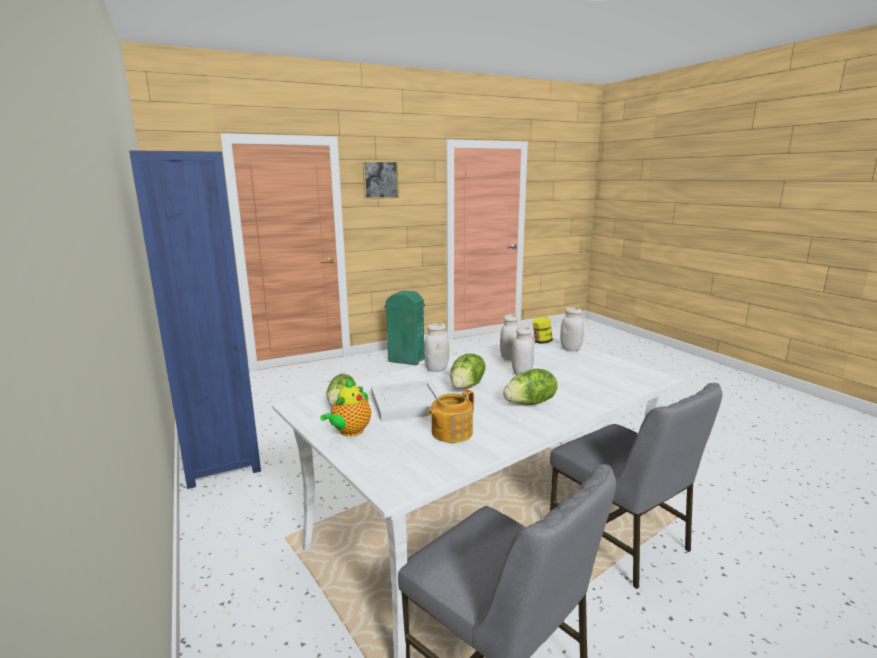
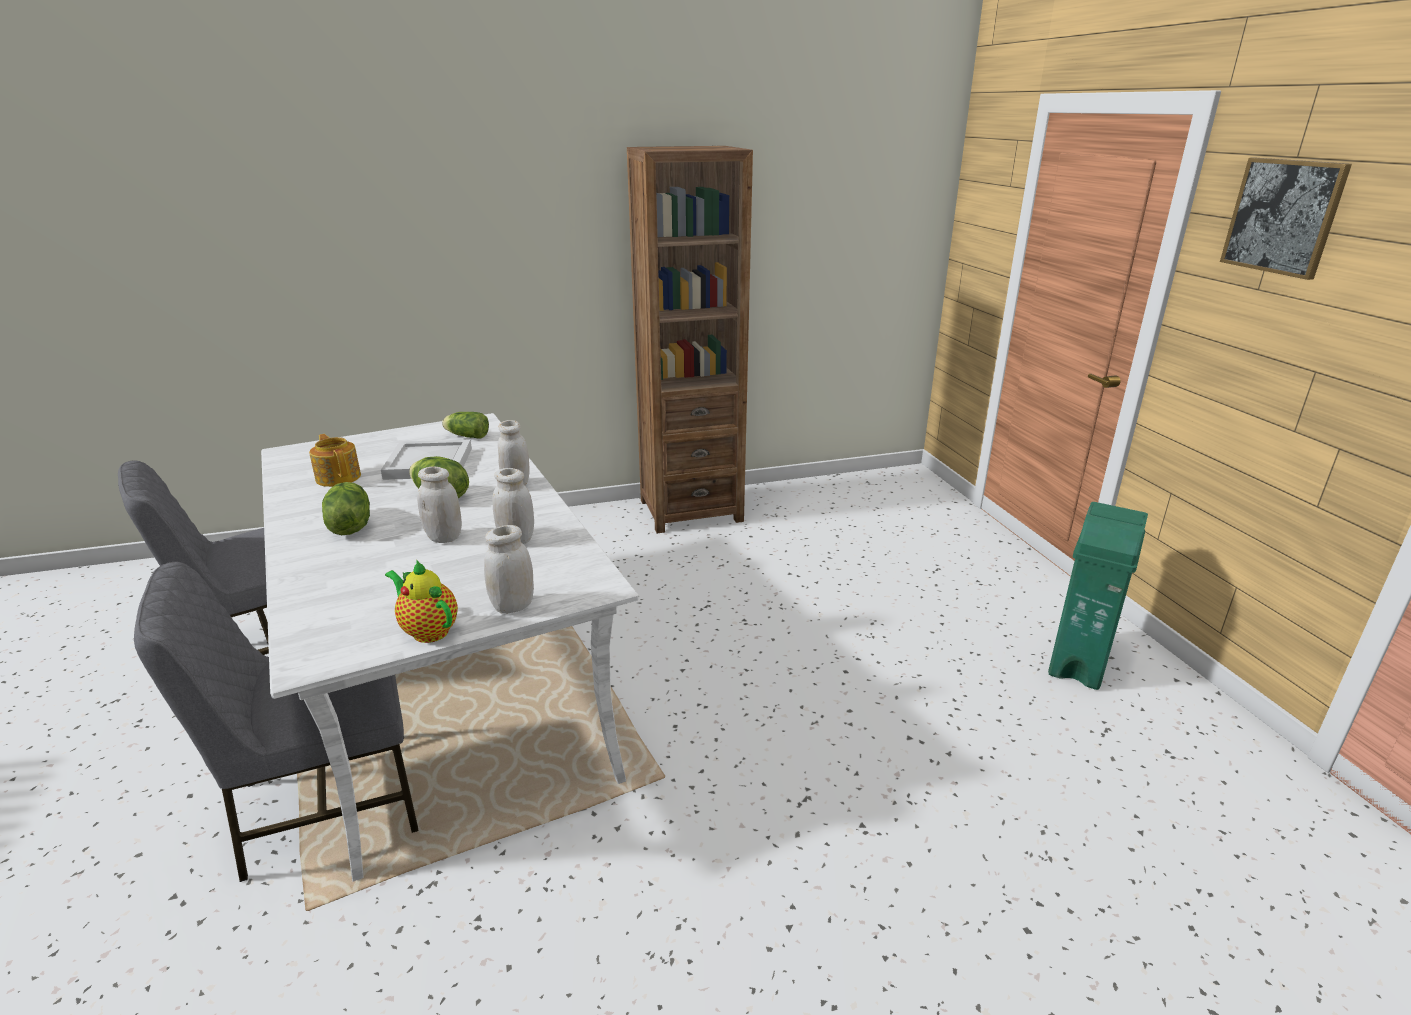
camera: 100 degrees right, 10 degrees up
blue bookcase [129,150,261,489] -> brown bookcase [627,146,753,533]
teapot [320,379,371,437] -> teapot moved to [385,560,458,643]
jar [533,317,553,344] -> none

